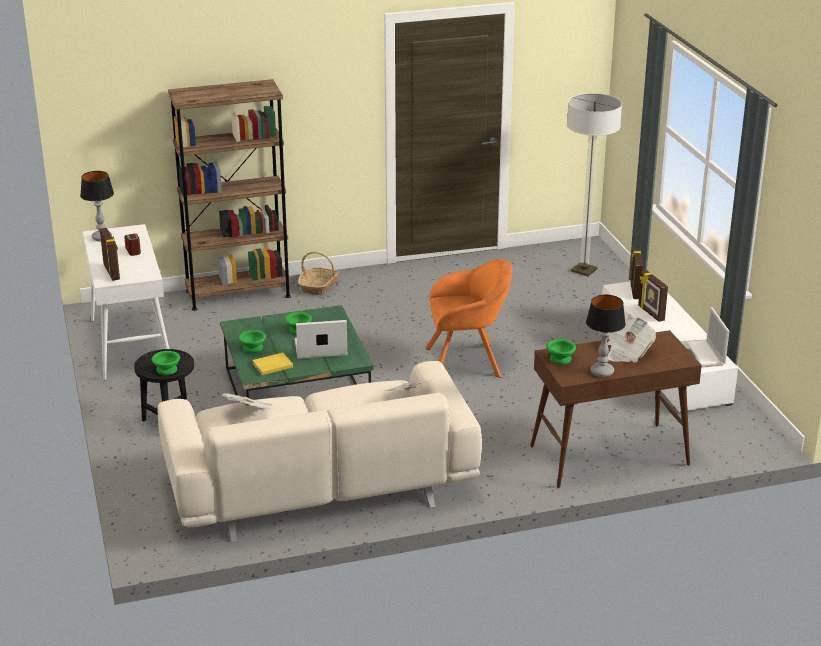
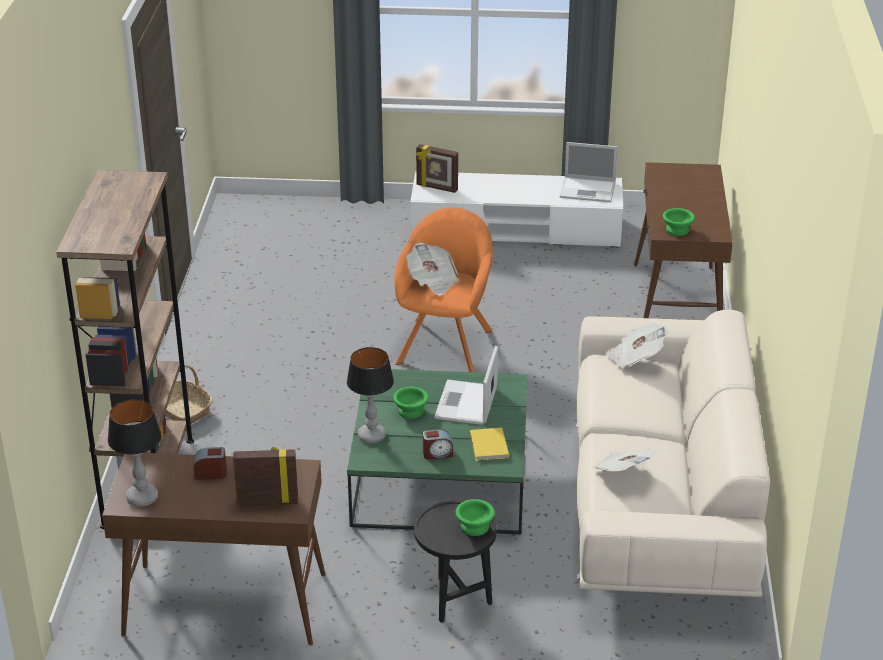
camera: 70 degrees left, 5 degrees up
white console table [82,224,169,380] -> brown console table [102,453,325,645]
green bowl [239,330,266,353] -> alarm clock [423,429,453,460]
floor lamp [567,93,622,276] -> none
table lamp [586,295,626,377] -> table lamp moved to [347,347,394,443]
newspaper [607,317,656,363] -> newspaper moved to [406,243,459,296]
picture frame [638,270,668,322] -> none

